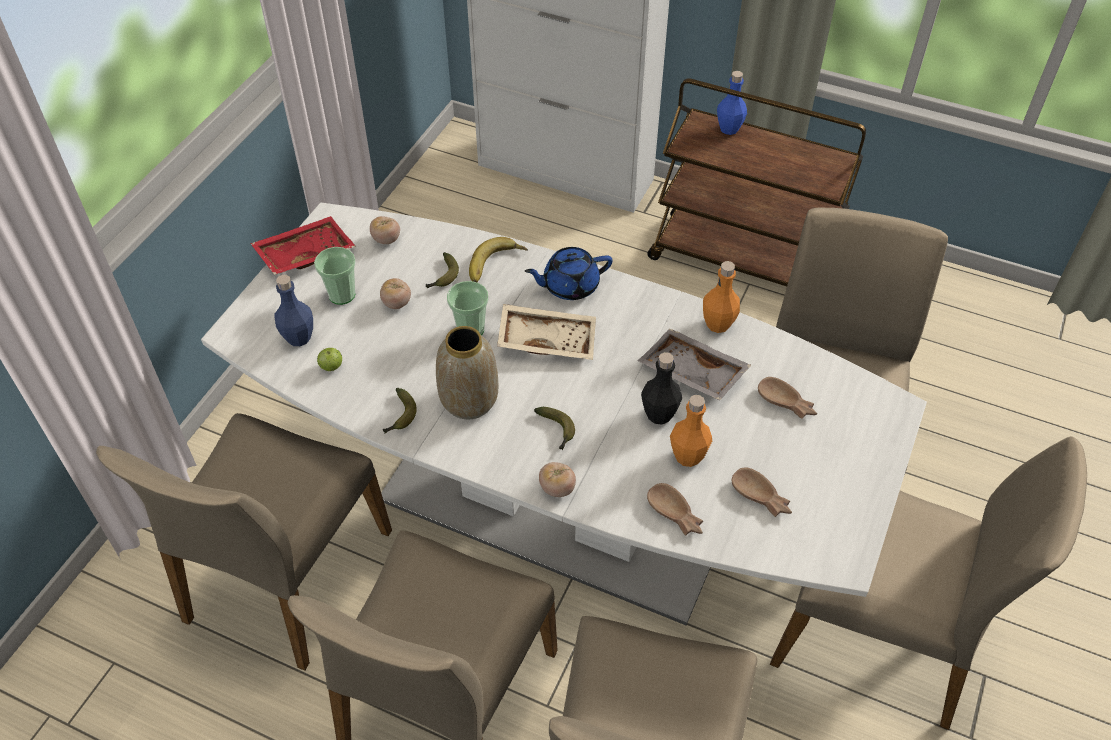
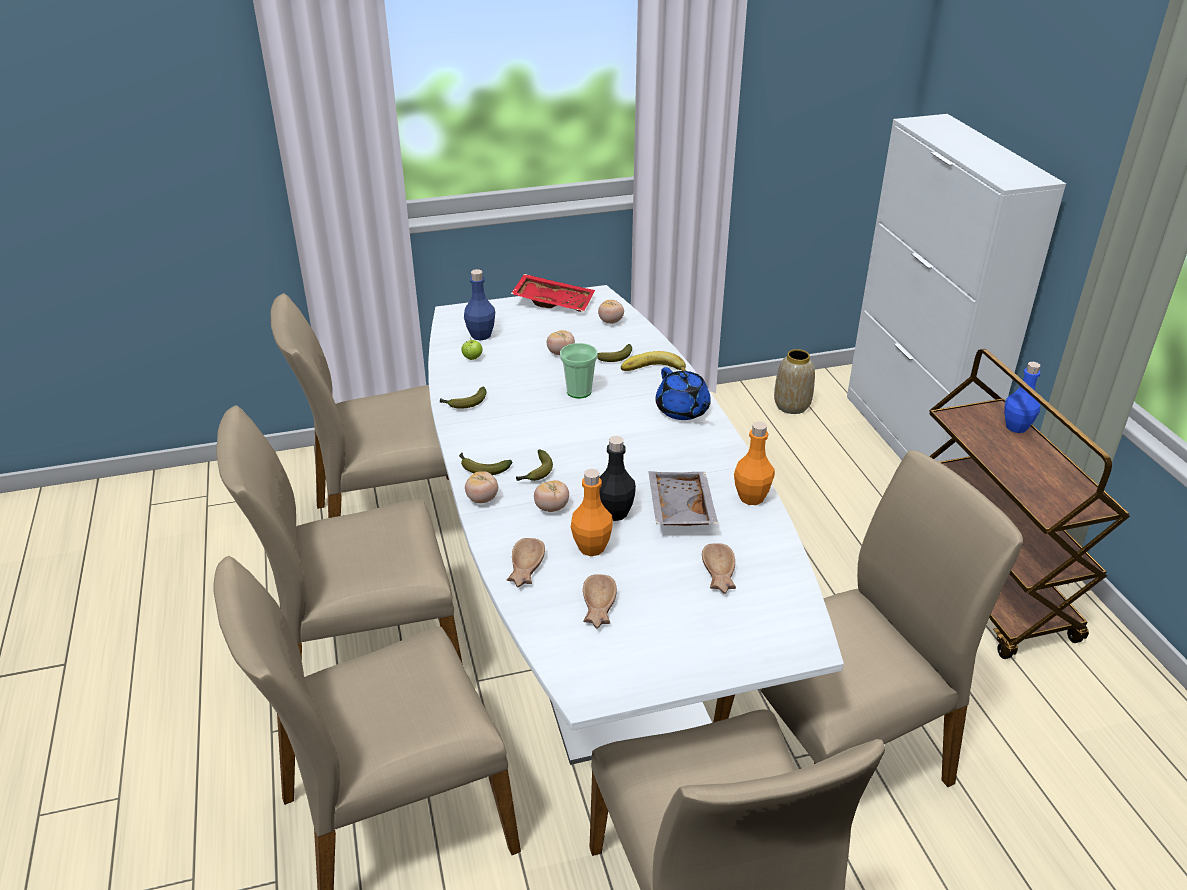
camera: 50 degrees right, 15 degrees down
cup [314,247,356,305] -> none
vase [436,326,498,419] -> vase moved to [774,349,815,414]
beige tray [497,304,596,360] -> none
blue teapot [525,247,613,300] -> blue teapot turned 150 degrees counterclockwise [655,367,711,420]
none -> banana [459,453,512,475]
none -> tomato [534,480,569,512]

